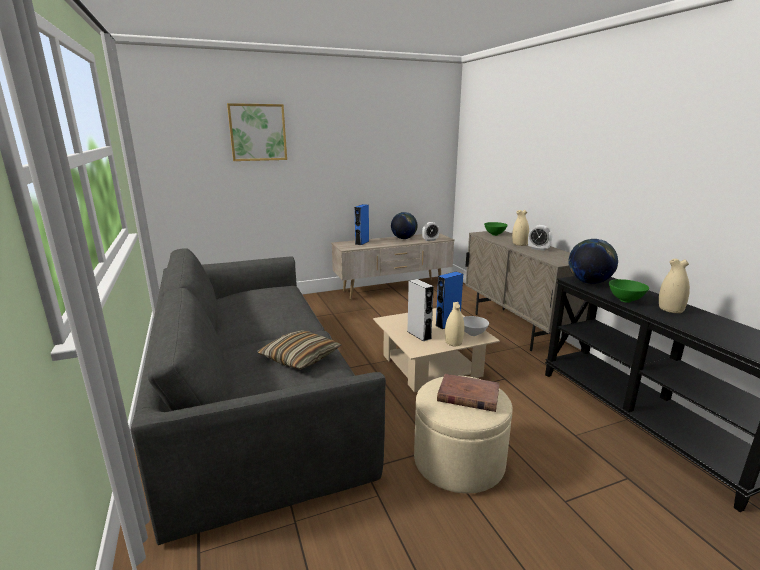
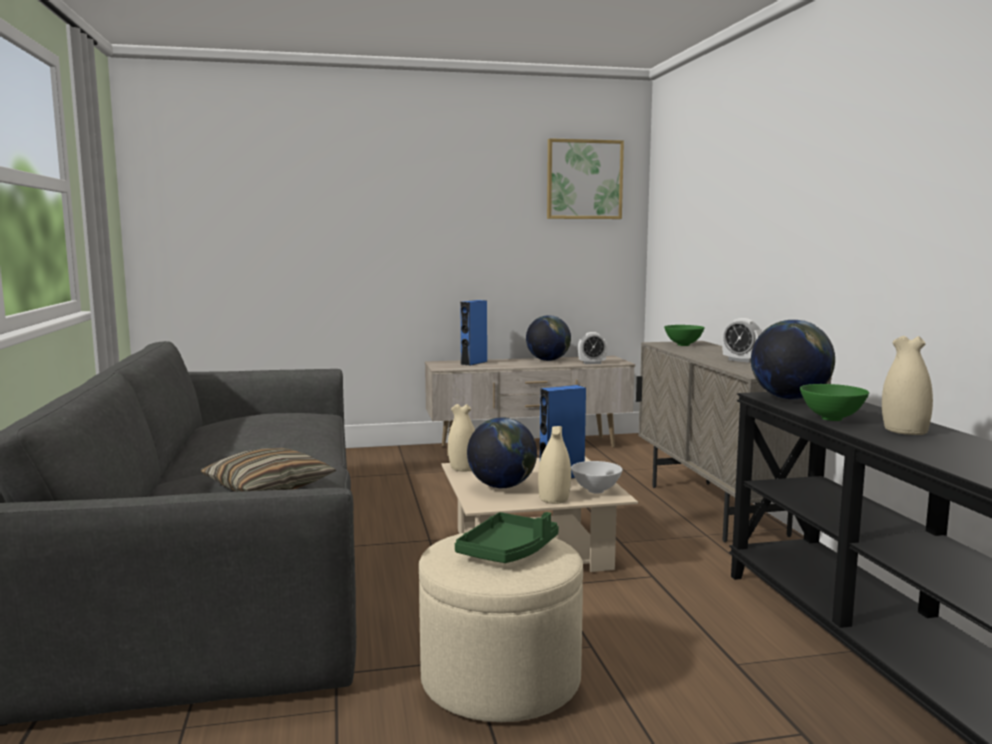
camera: 10 degrees right, 10 degrees down
picture [227,103,287,161] -> picture moved to [547,138,624,219]
grey speaker [407,279,434,342] -> globe [467,417,537,489]
brown book [437,374,500,412] -> green tray [455,512,559,563]
beige vase [512,210,529,246] -> beige vase moved to [448,404,475,472]

